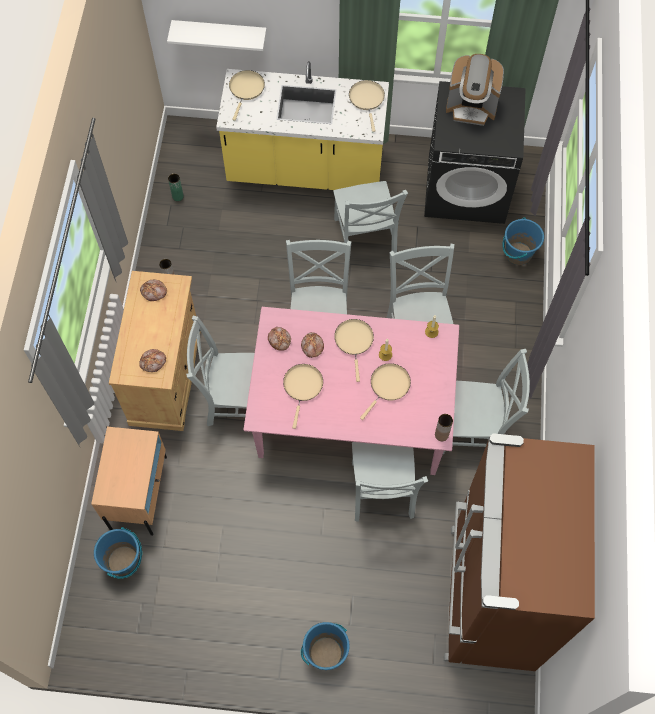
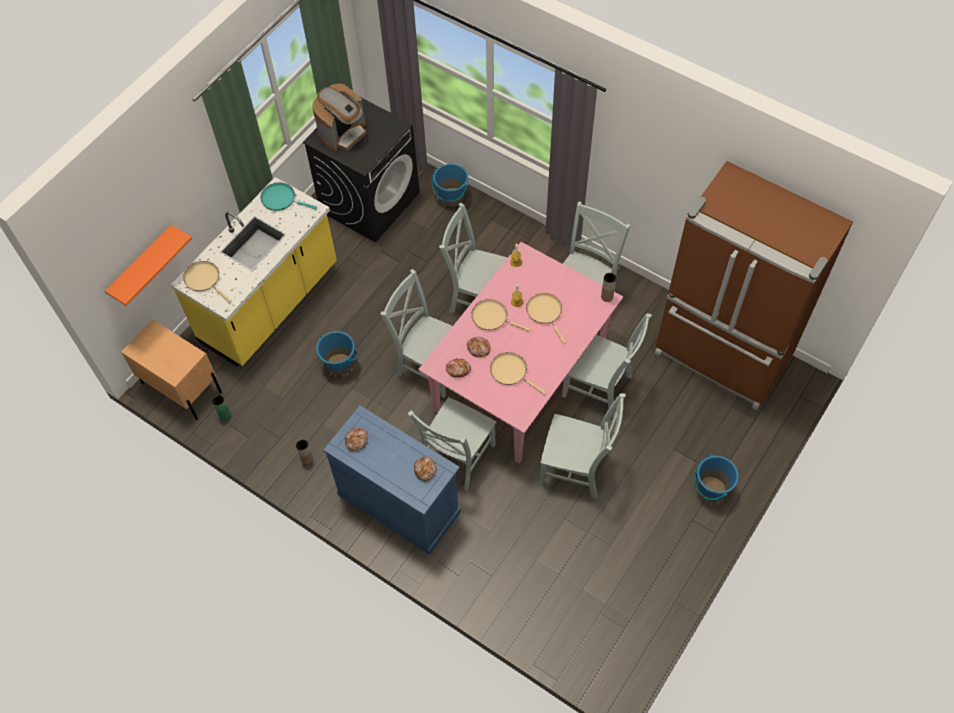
camera: 60 degrees left, 5 degrees down
beige nightstand [91,427,167,536] -> beige nightstand moved to [121,319,222,420]
blue bucket [94,527,142,579] -> blue bucket moved to [316,331,358,376]
beige cabinet [109,271,197,431] -> blue cabinet [323,405,461,555]
white shelf [167,20,267,51] -> orange shelf [105,225,192,306]
grey chair [333,181,408,254] -> grey chair moved to [539,393,625,499]
beige frying pan [349,80,385,132] -> turquoise frying pan [261,182,317,211]

